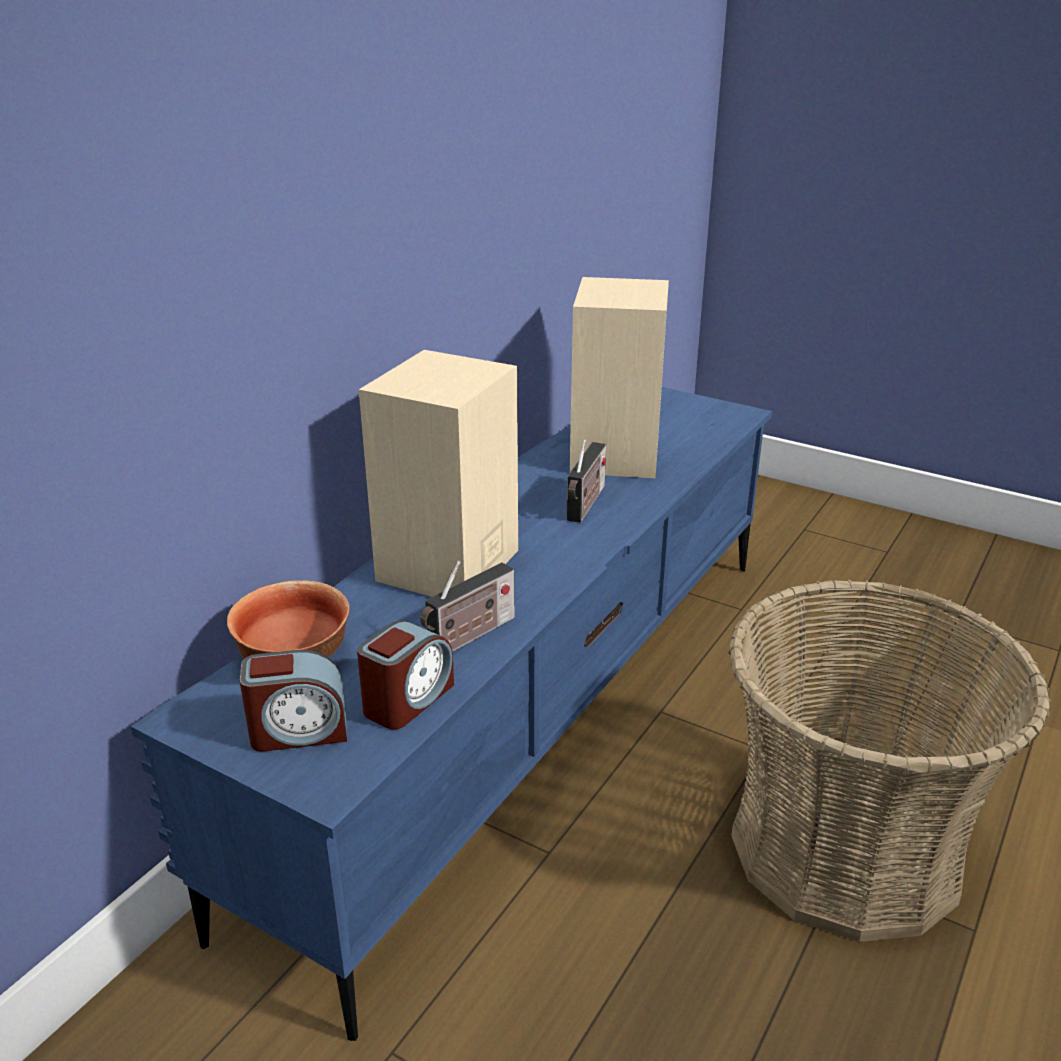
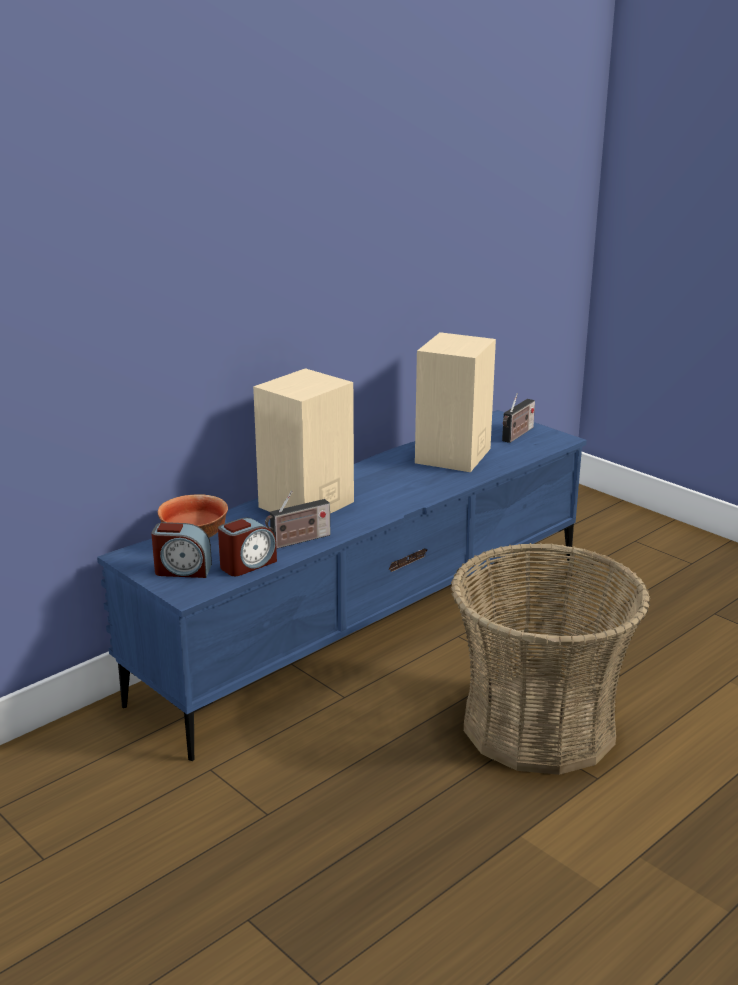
camera: 15 degrees right, 5 degrees down
radio [566,439,606,523] -> radio moved to [502,393,535,443]

